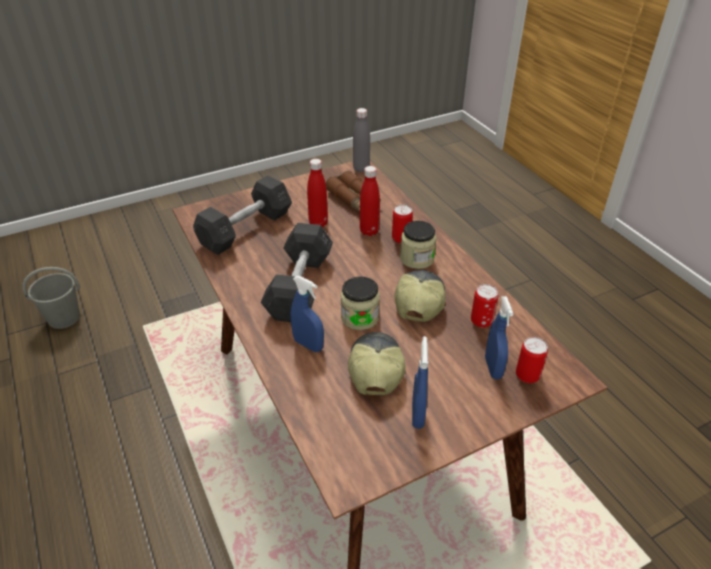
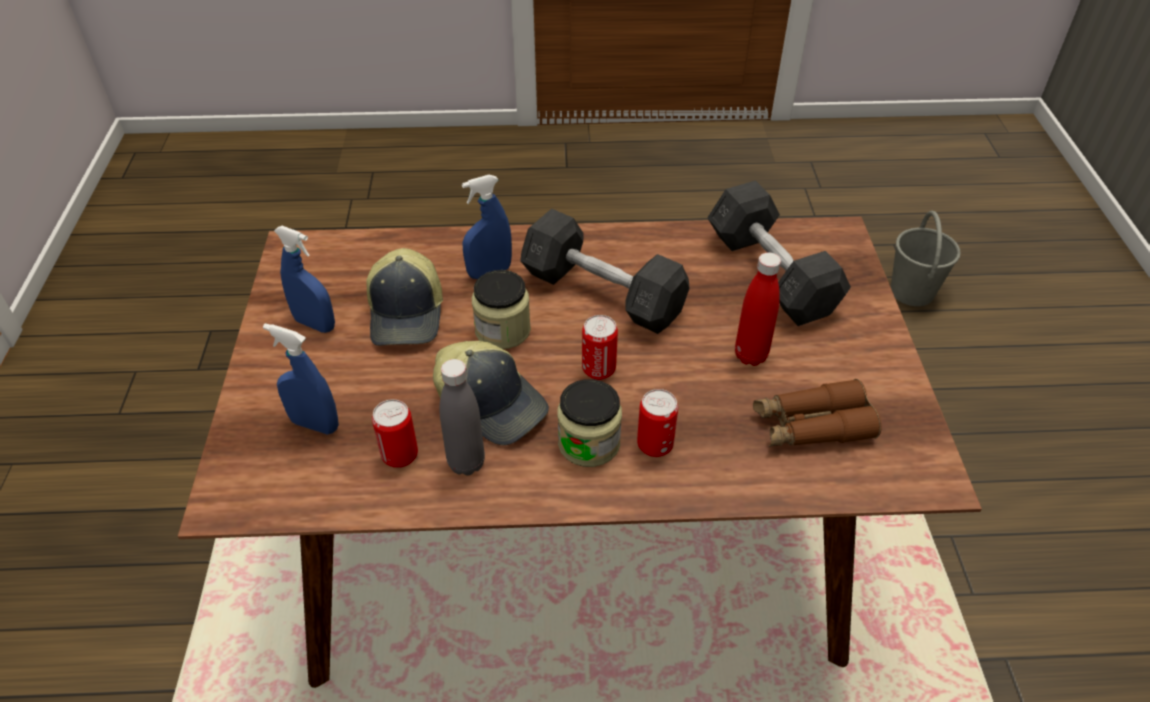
camera: 115 degrees right, 5 degrees up
cap [348,332,406,395] -> cap turned 60 degrees clockwise [366,248,443,346]
grey bottle [353,108,370,173] -> grey bottle moved to [439,359,485,476]
red bottle [360,166,380,236] -> none
can [516,337,548,383] -> can moved to [582,315,618,380]

